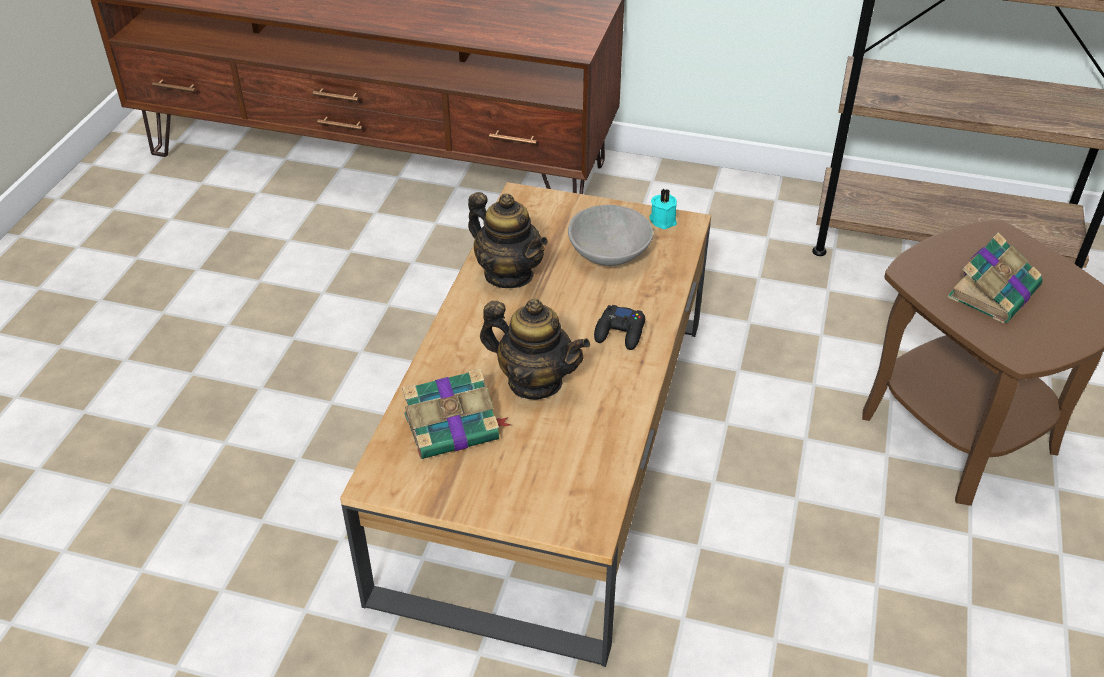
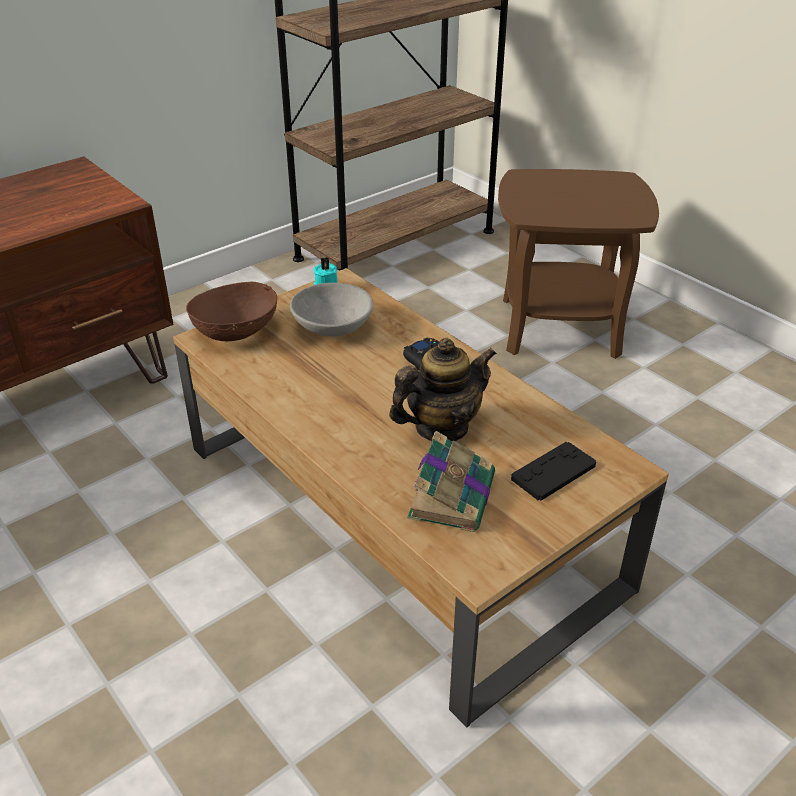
camera: 55 degrees left, 5 degrees down
teapot [468,192,548,288] -> none
book [948,233,1043,324] -> none
none -> brown bowl [186,282,277,341]
none -> black game controller [511,442,596,501]

